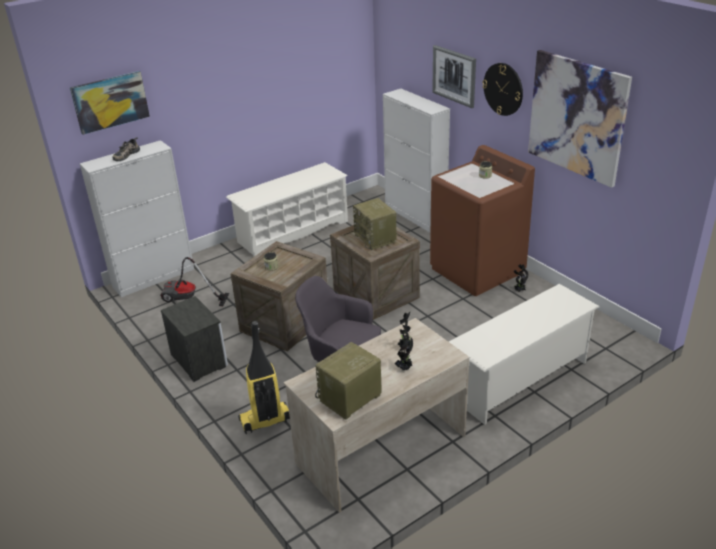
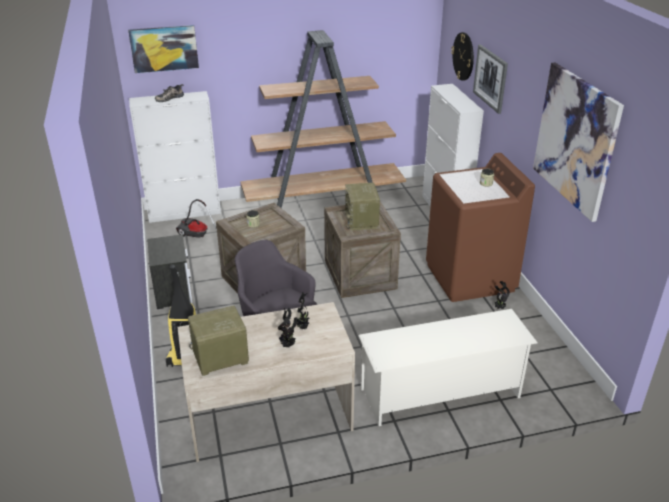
camera: 20 degrees right, 0 degrees up
white shoe rack [226,162,348,257] -> brown bookcase [240,30,406,208]
wall clock [482,63,523,116] -> wall clock moved to [451,32,474,81]

